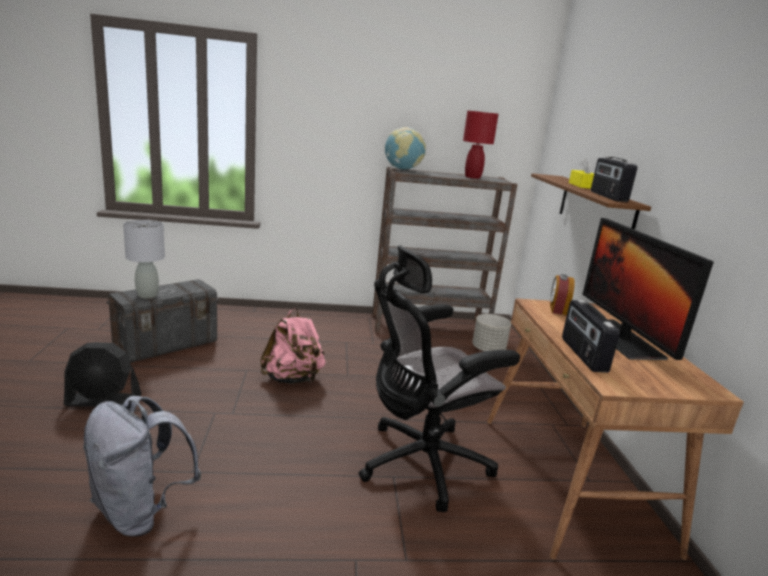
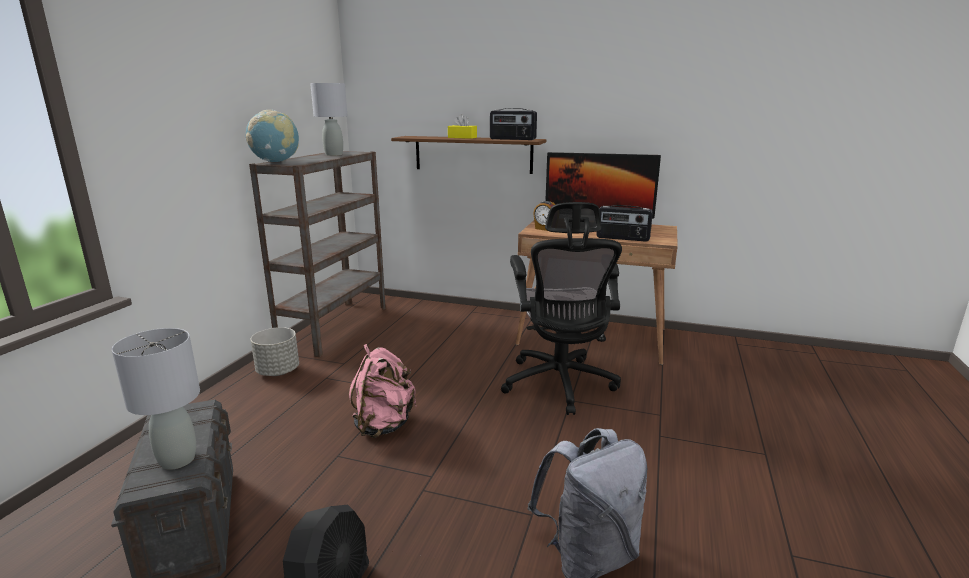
camera: 65 degrees left, 0 degrees up
red table lamp [463,111,498,179] -> grey table lamp [310,83,347,156]
grey planter [472,314,511,351] -> grey planter moved to [251,327,299,376]

